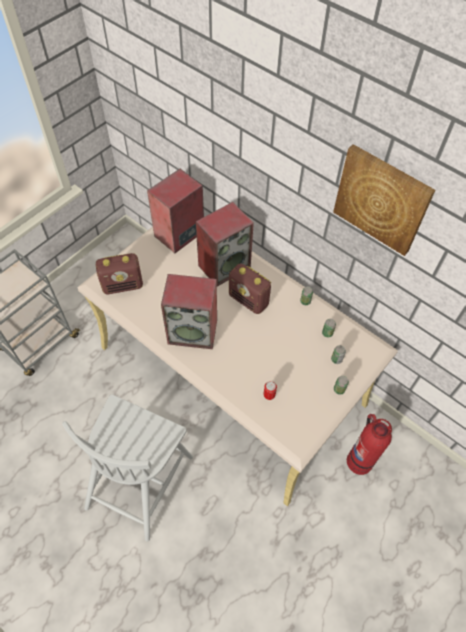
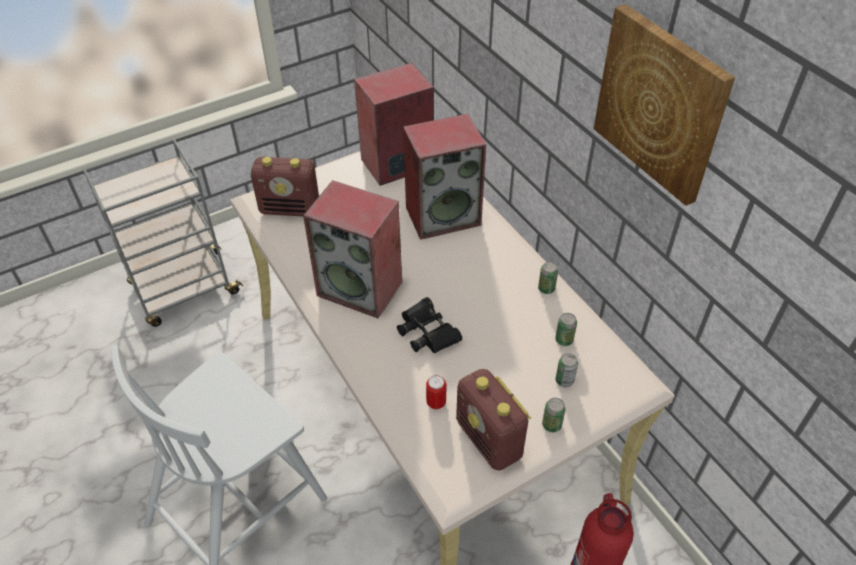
camera: 20 degrees right, 10 degrees down
radio [229,264,271,314] -> radio moved to [456,369,531,471]
none -> black binoculars [397,297,462,353]

